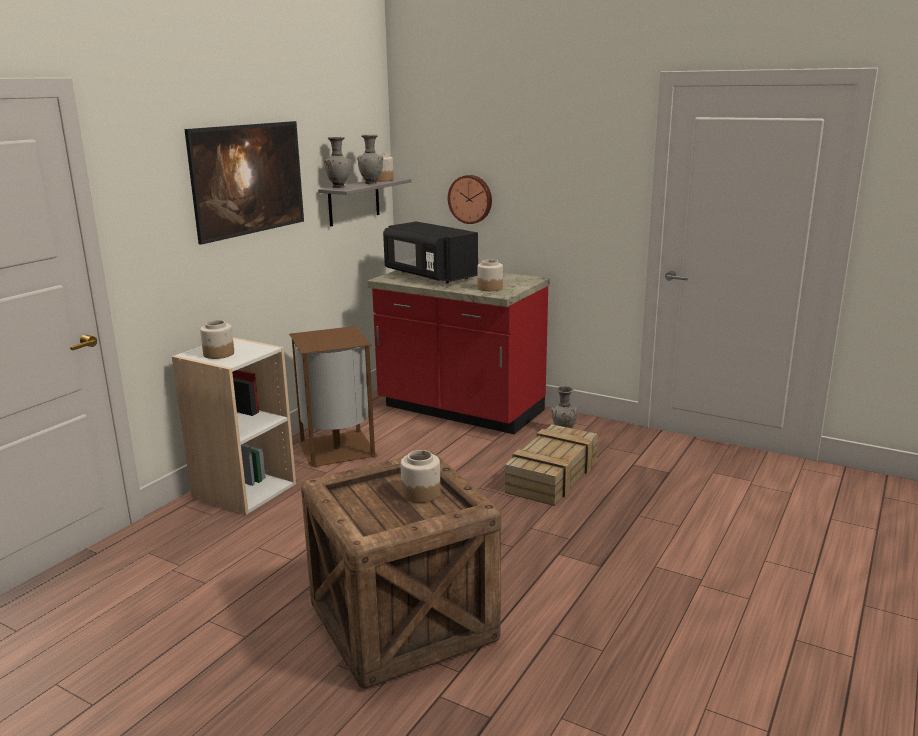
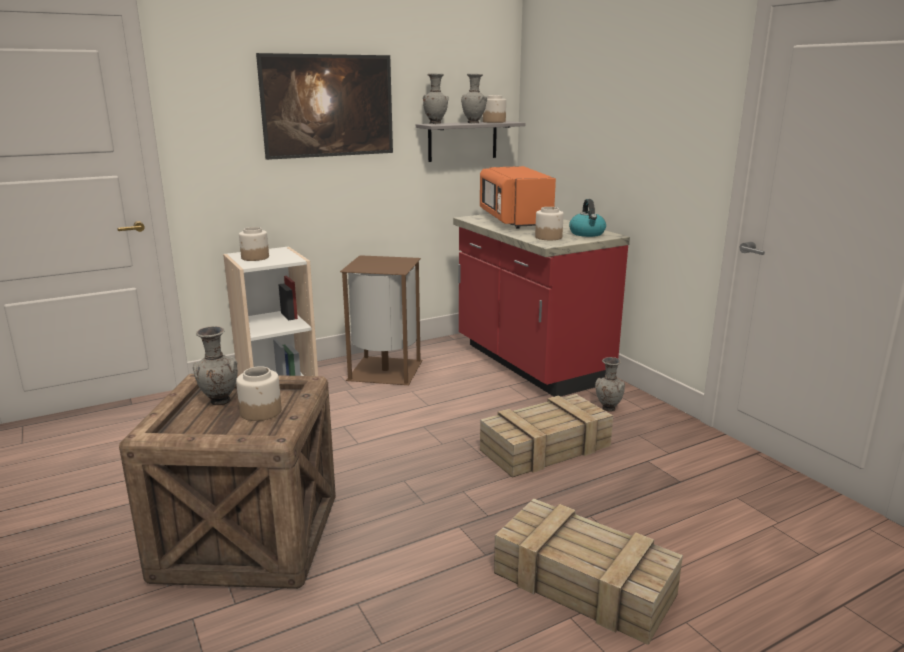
camera: 30 degrees right, 0 degrees up
black microwave [383,222,478,284] -> orange microwave [480,166,556,229]
wall clock [448,175,492,224] -> none
none -> grey vase [193,326,238,405]
none -> crate [494,499,683,645]
none -> kettle [569,199,606,237]

